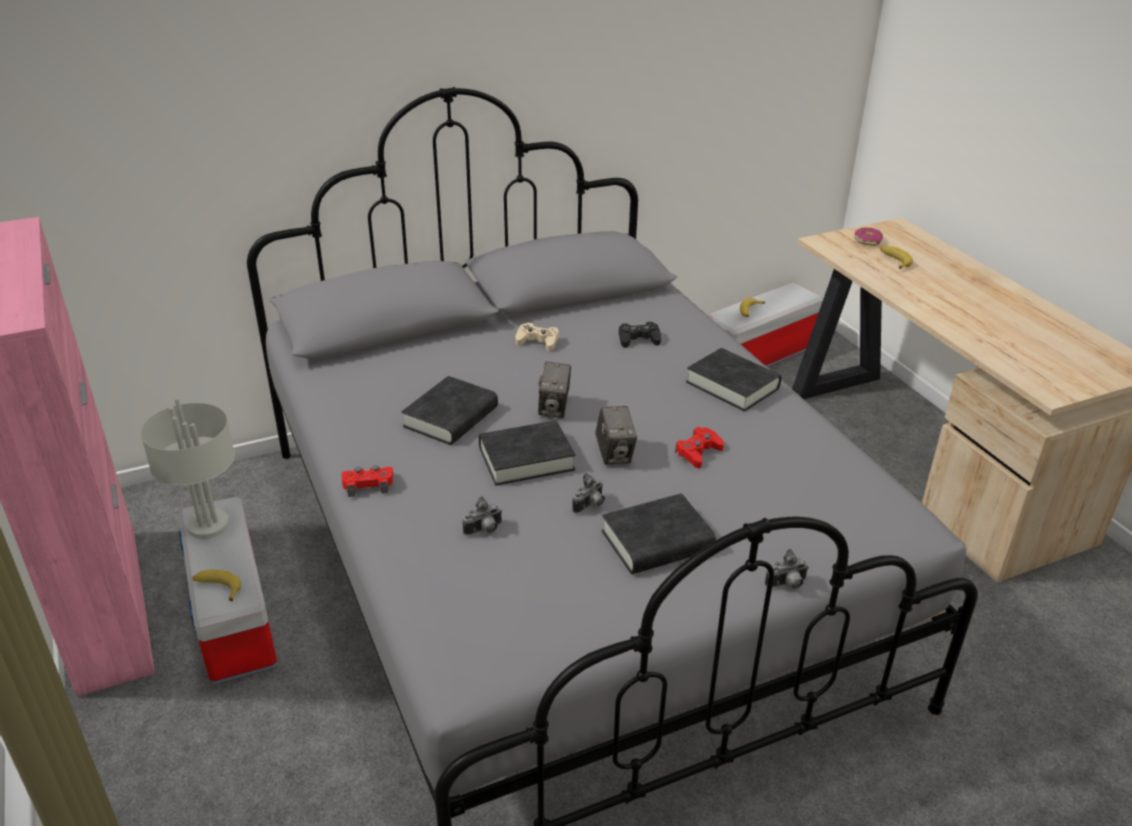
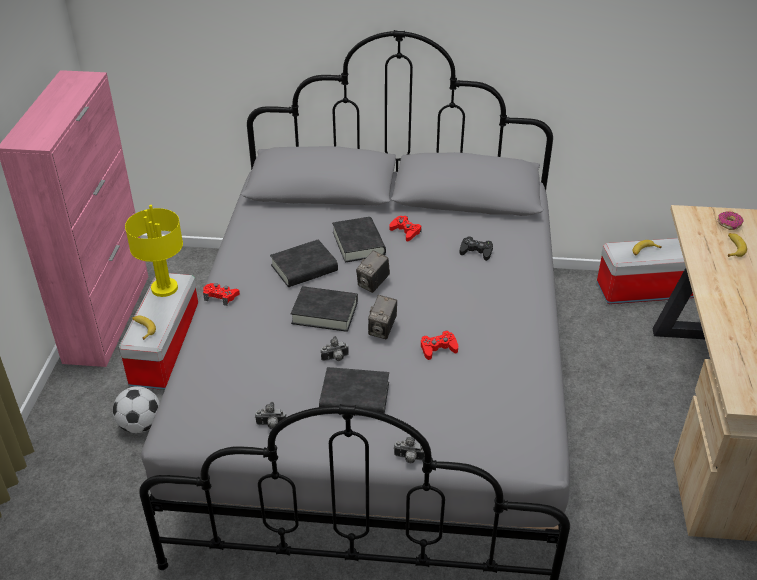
camera: 30 degrees right, 5 degrees up
grey table lamp [140,398,235,539] -> yellow table lamp [125,205,183,297]
camera [462,496,502,536] -> camera moved to [255,402,286,429]
beige game controller [515,323,559,351] -> red game controller [389,216,422,241]
black book [686,348,781,411] -> black book moved to [332,217,386,263]
none -> football [113,386,160,433]

